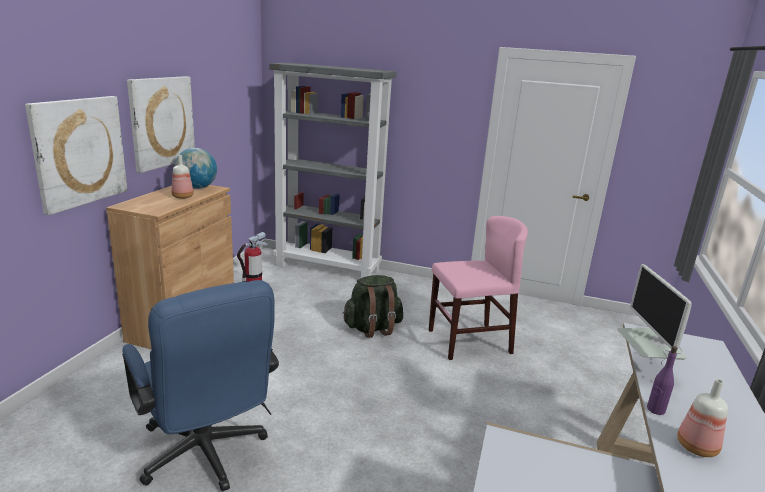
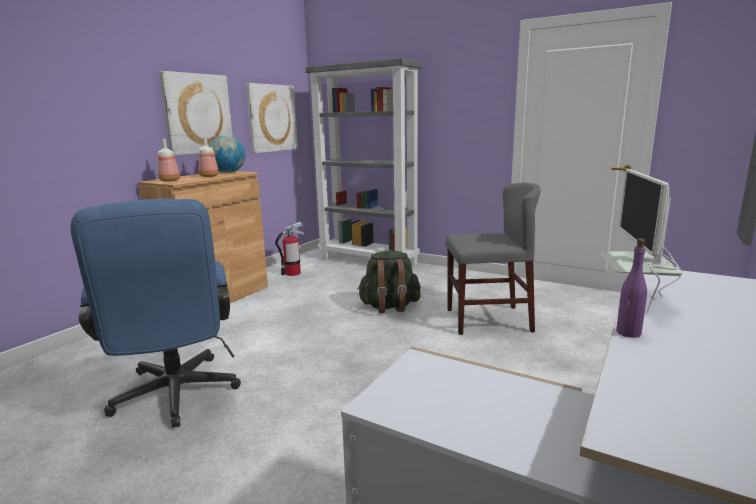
camera: 15 degrees right, 5 degrees down
picture [25,96,127,215] -> picture moved to [246,83,298,153]
pink chair [429,216,528,360] -> grey chair [445,183,541,335]
bottle [677,379,728,457] -> bottle moved to [158,139,180,182]

